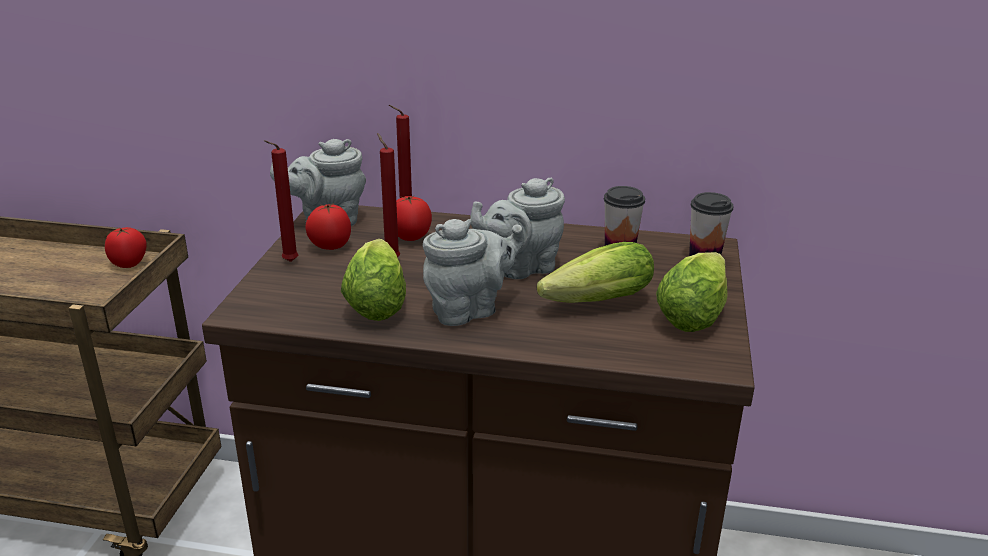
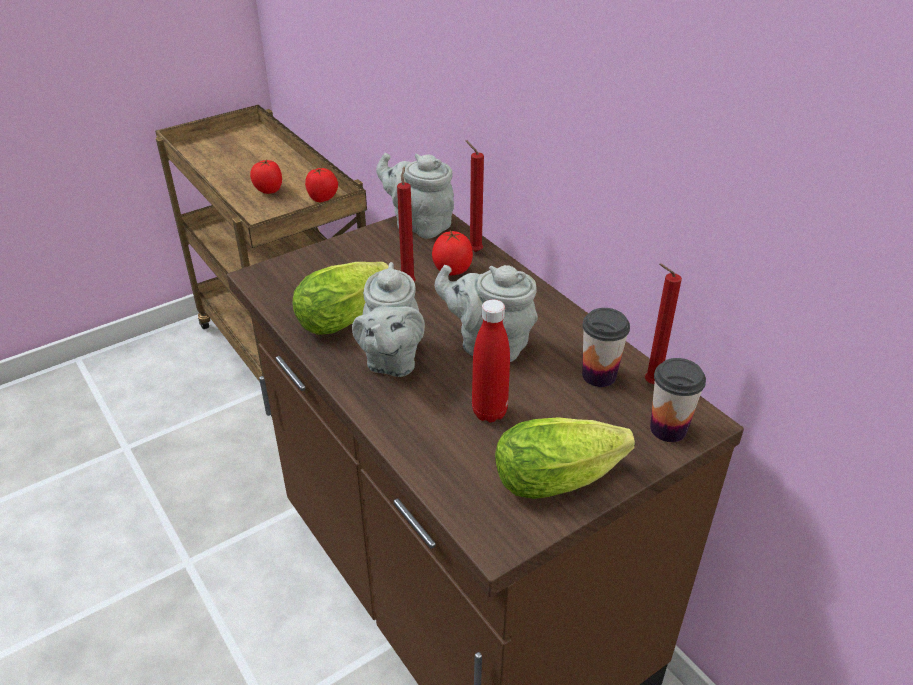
camera: 45 degrees right, 10 degrees up
red candle [264,140,298,262] -> red candle moved to [645,264,682,384]
tomato [305,204,351,250] -> tomato moved to [250,160,282,194]
grey teapot [423,219,524,326] -> grey teapot turned 75 degrees clockwise [352,262,425,377]
lettuce [537,242,654,303] -> red bottle [472,299,510,422]

